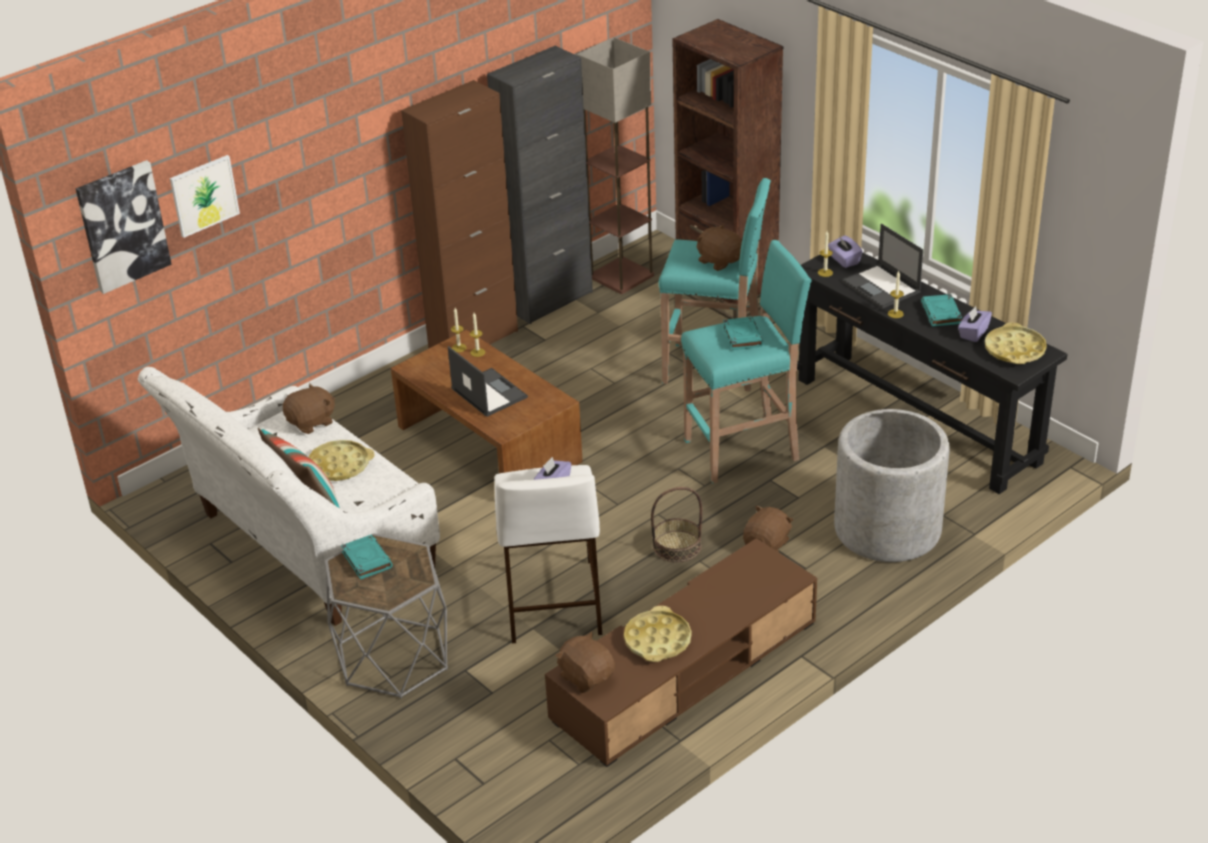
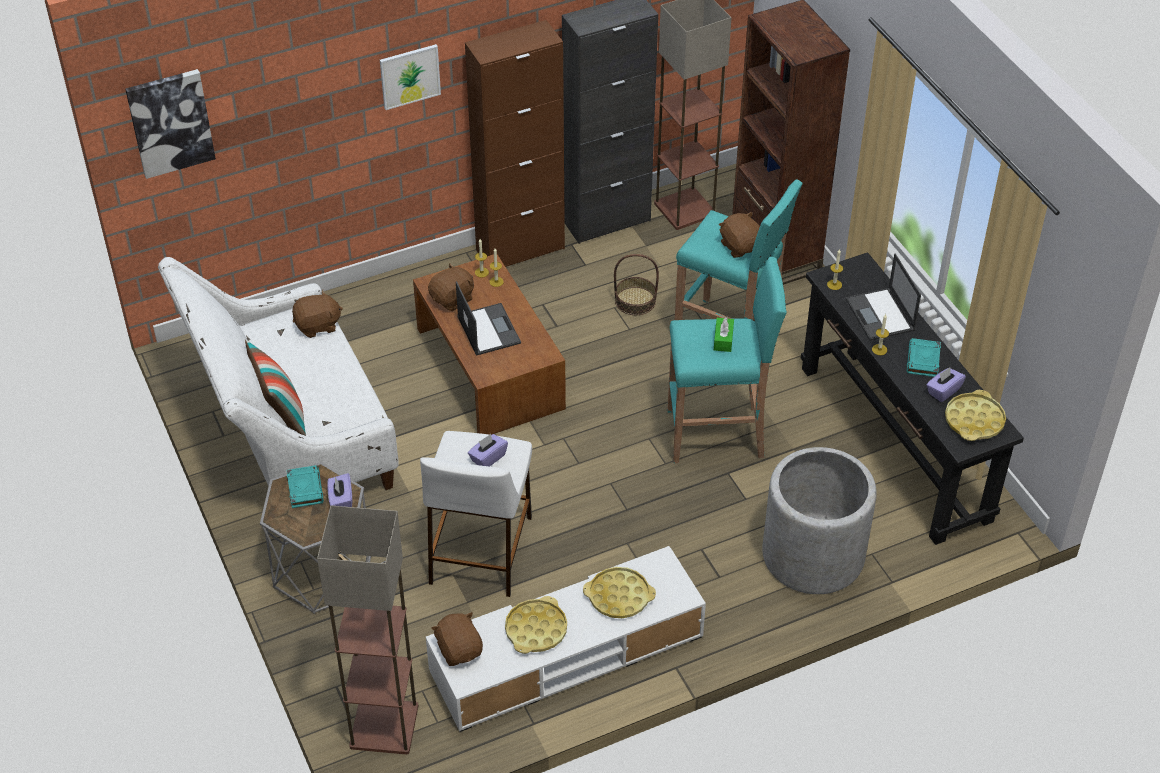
camera: 15 degrees right, 10 degrees up
picture [170,155,240,238] -> picture moved to [380,44,441,110]
yellow tray [308,440,374,481] -> yellow tray moved to [583,567,656,618]
brown tv stand [545,538,817,767] -> white tv stand [426,546,706,732]
basket [651,487,702,562] -> basket moved to [614,254,659,315]
turquoise book [723,316,763,350] -> green tissue box [714,317,734,352]
brown plush toy [743,505,794,552] -> brown plush toy moved to [428,263,474,311]
purple tissue box [828,235,863,268] -> purple tissue box moved to [327,473,352,507]
none -> floor lamp [317,505,418,755]

